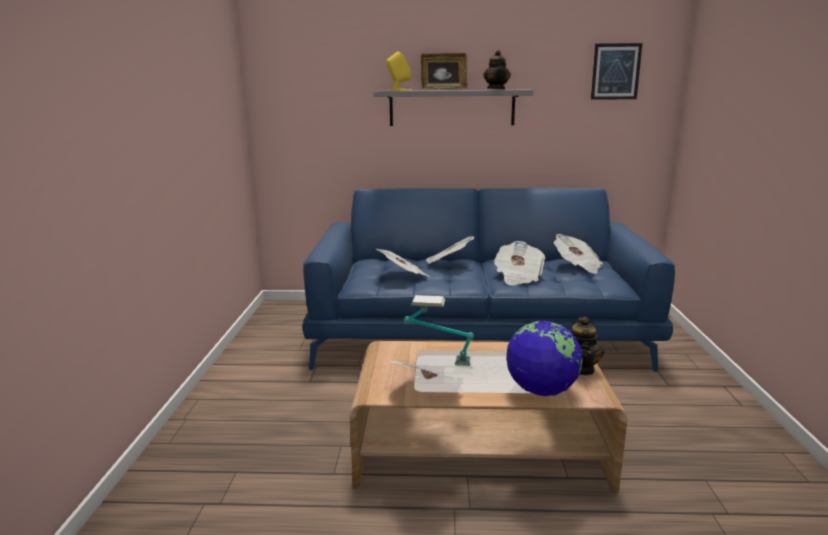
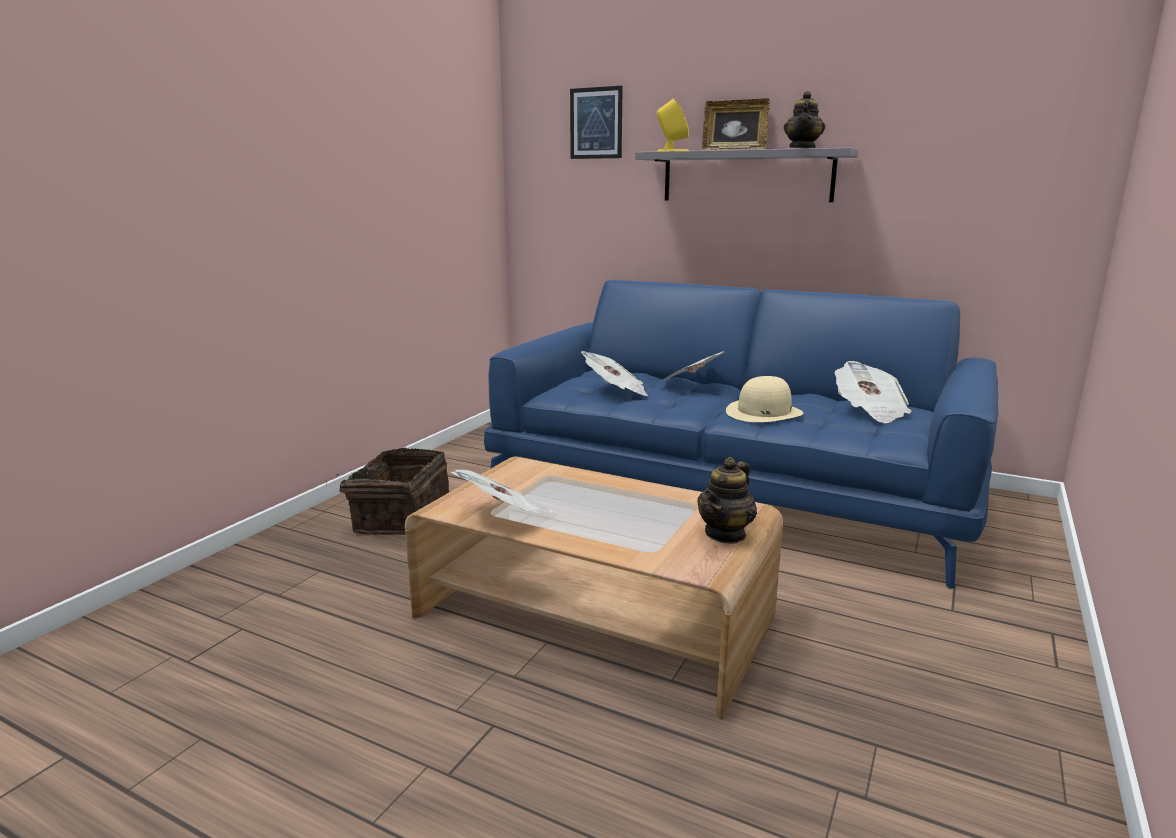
camera: 25 degrees right, 0 degrees up
table lamp [404,295,474,366] -> none
newspaper [494,241,546,285] -> beige hat [726,376,803,422]
globe [506,320,583,396] -> none
picture [591,43,642,100] -> picture moved to [570,86,623,159]
none -> basket [326,447,449,535]

